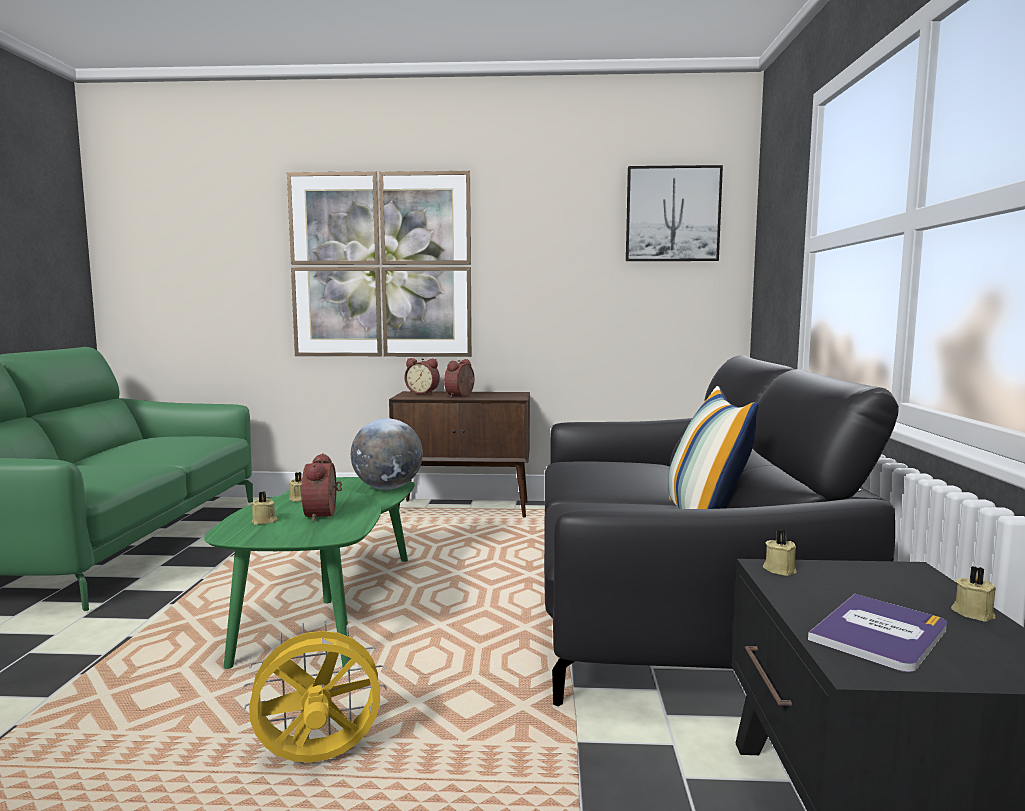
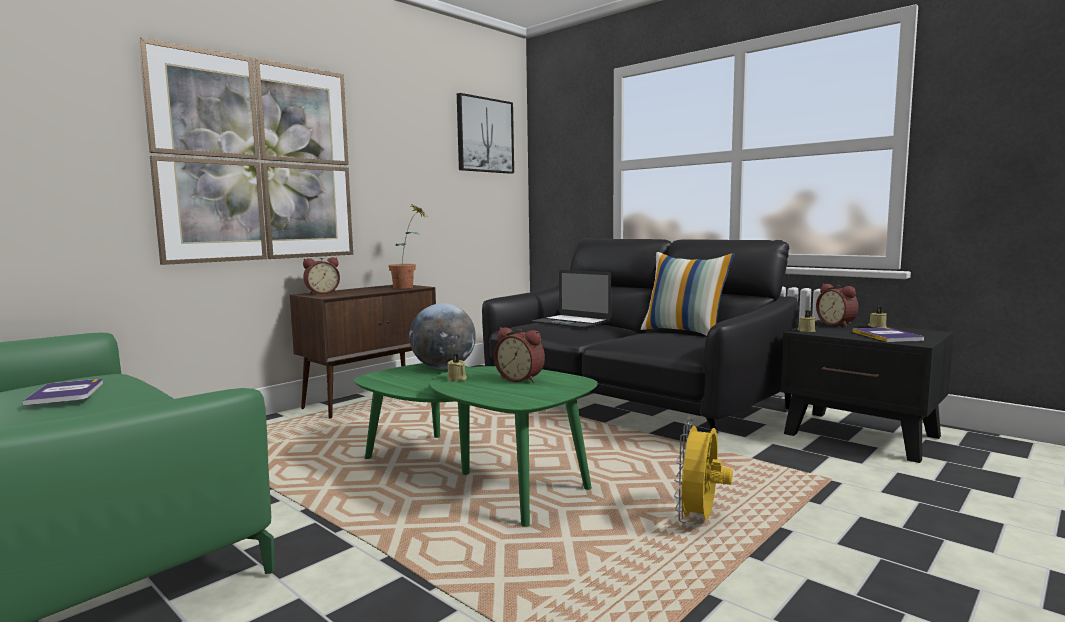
camera: 50 degrees left, 0 degrees up
beige candle [252,491,277,525] -> none
alarm clock [444,359,474,398] -> alarm clock moved to [816,284,858,327]
none -> book [23,379,103,406]
none -> potted plant [389,205,426,289]
none -> laptop [532,270,611,328]

